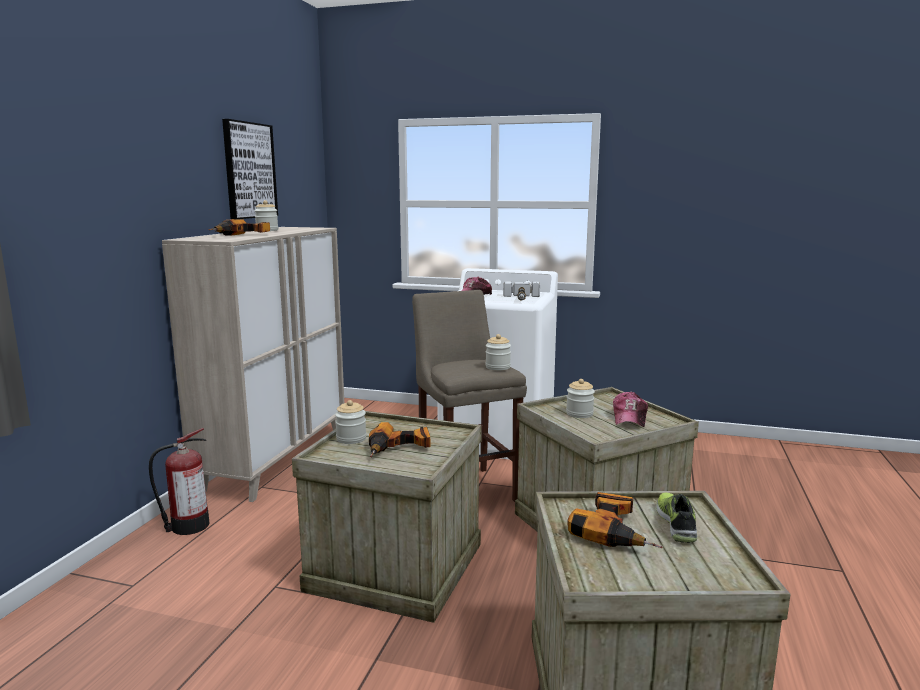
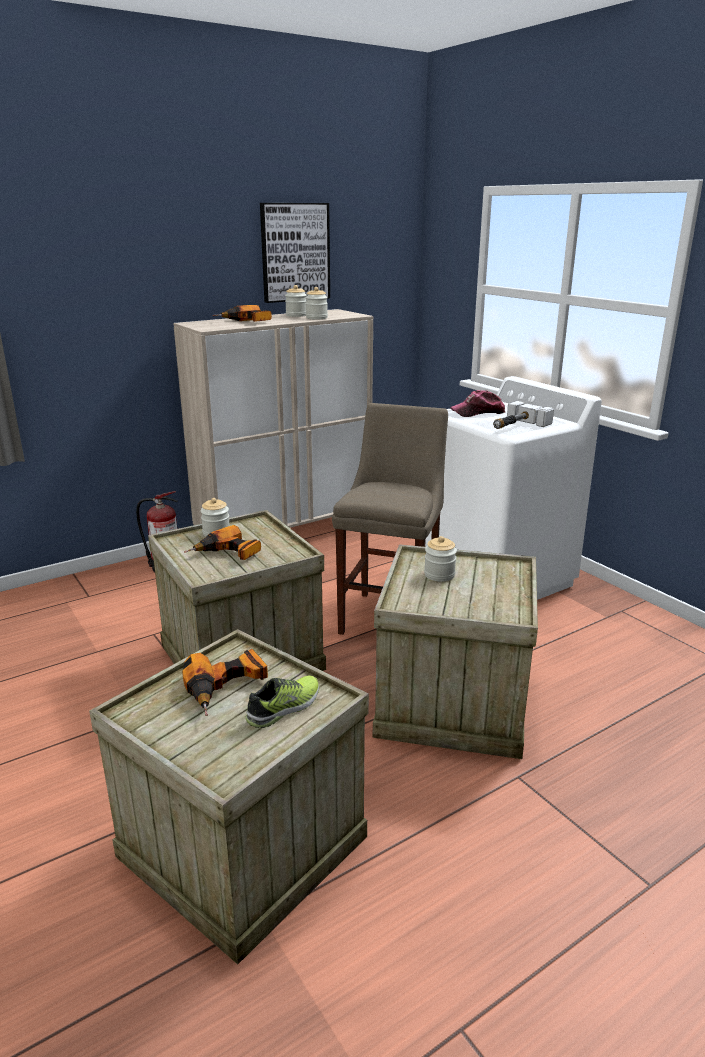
camera: 40 degrees right, 10 degrees up
jar [485,334,511,370] -> jar moved to [305,287,328,319]
cap [613,392,648,427] -> none

